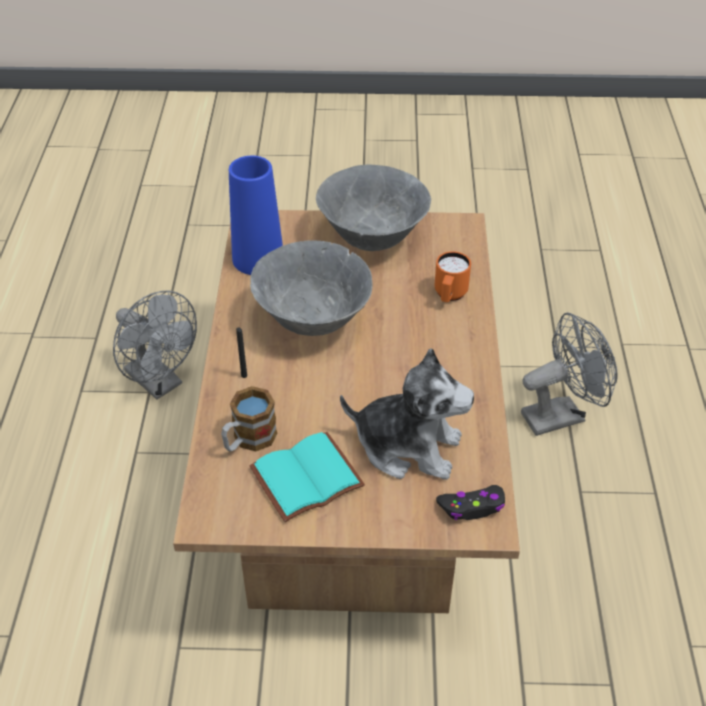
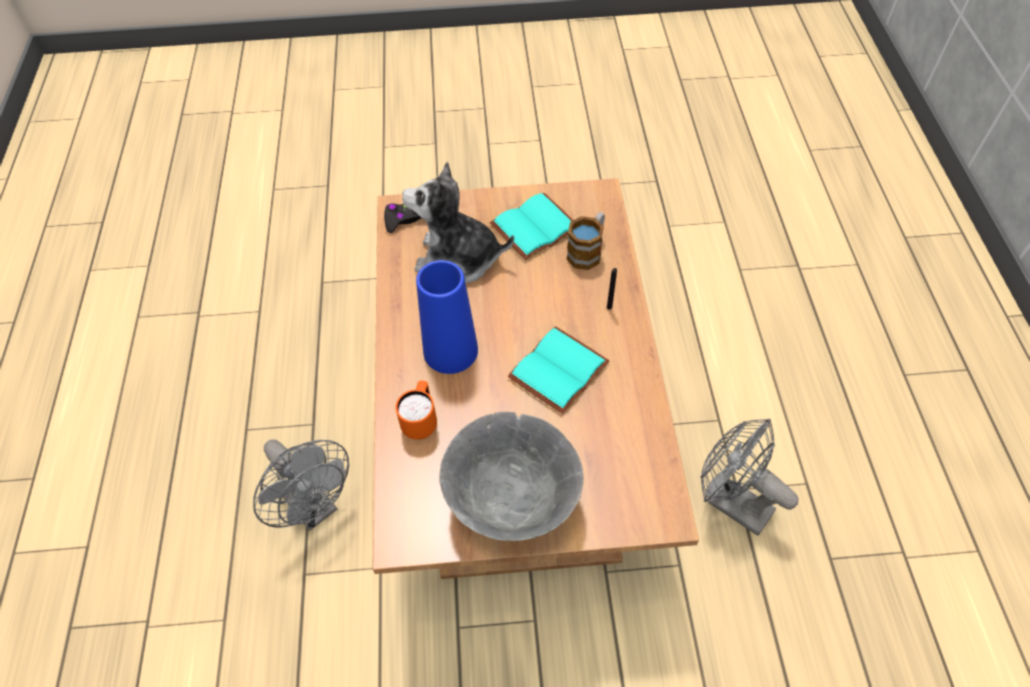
camera: 175 degrees right, 10 degrees up
blue vase [229,156,283,275] -> blue vase moved to [416,260,478,374]
grey bowl [250,241,373,336] -> turquoise book [508,326,609,414]
grey fan [521,312,618,436] -> grey fan turned 105 degrees counterclockwise [253,439,349,531]

